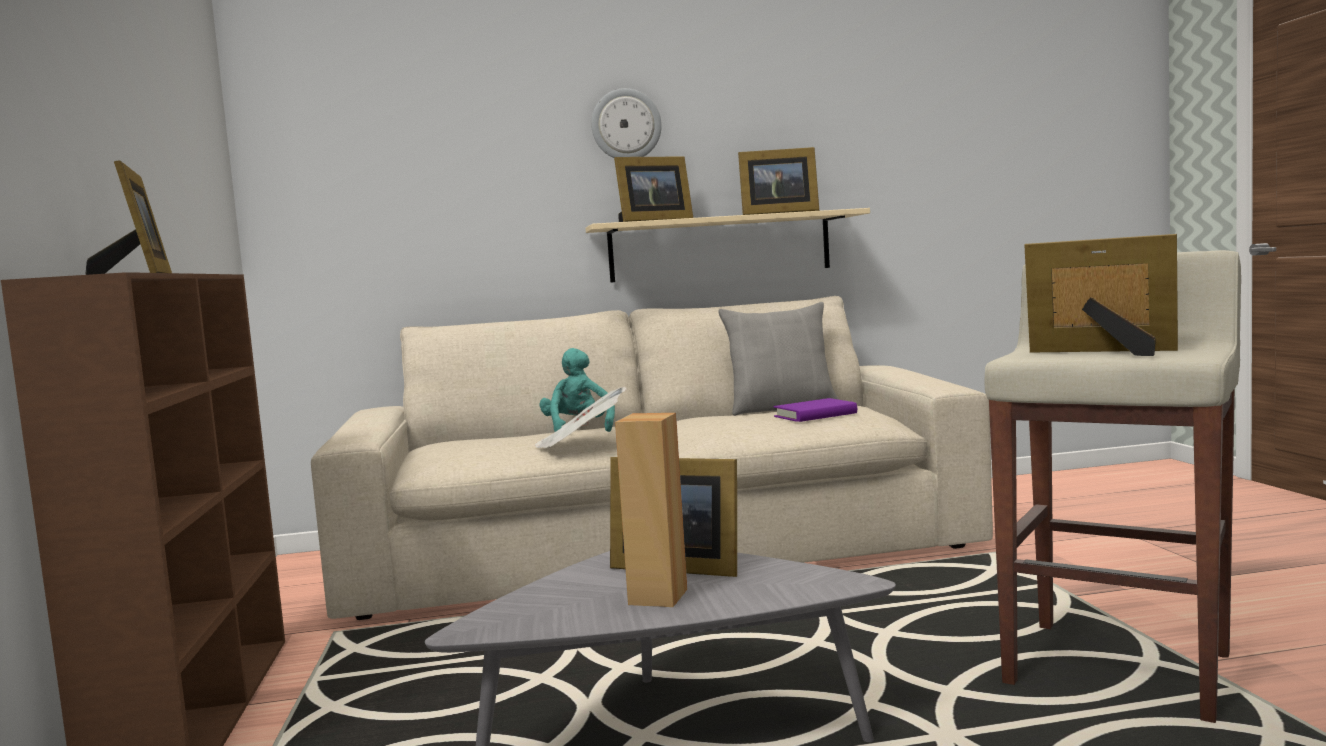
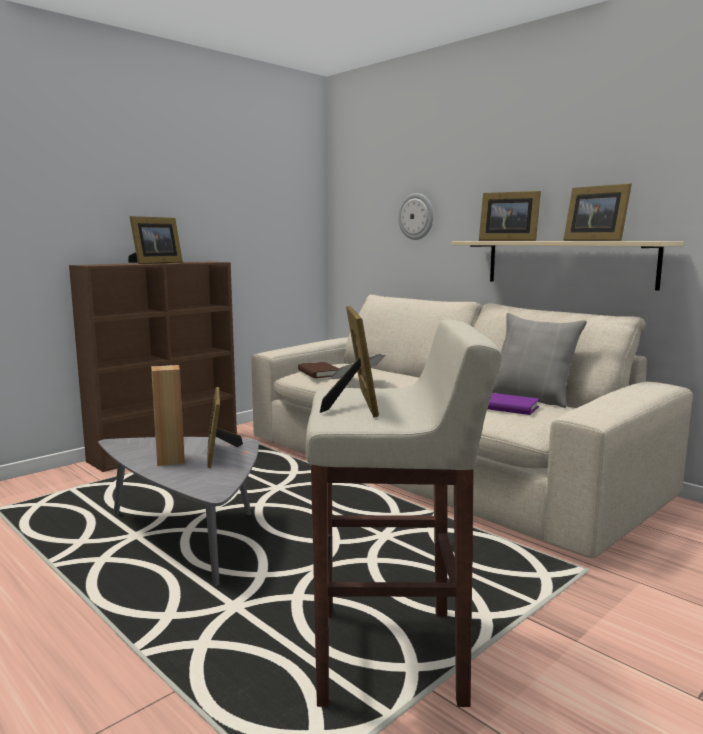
camera: 55 degrees right, 5 degrees up
turquoise plush toy [539,348,615,432] -> none
wall clock [591,88,662,158] -> wall clock moved to [398,193,434,240]
none -> brown book [298,362,339,378]

